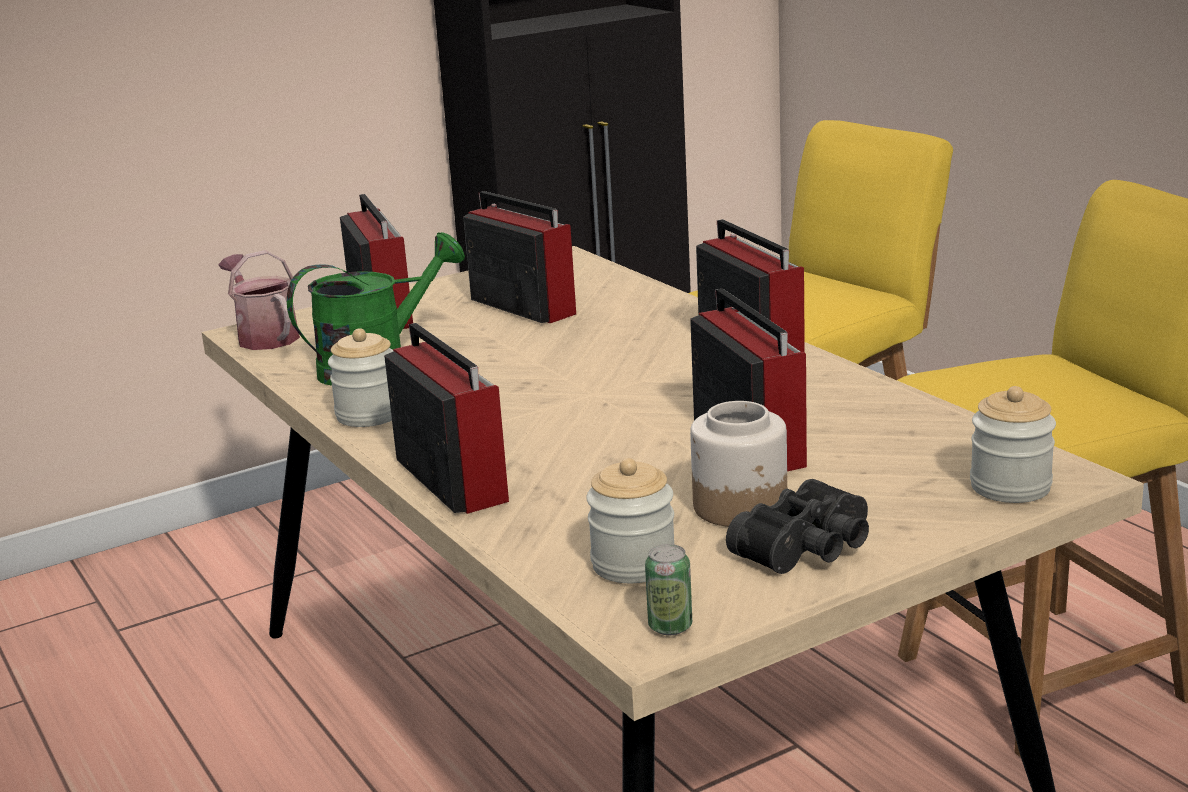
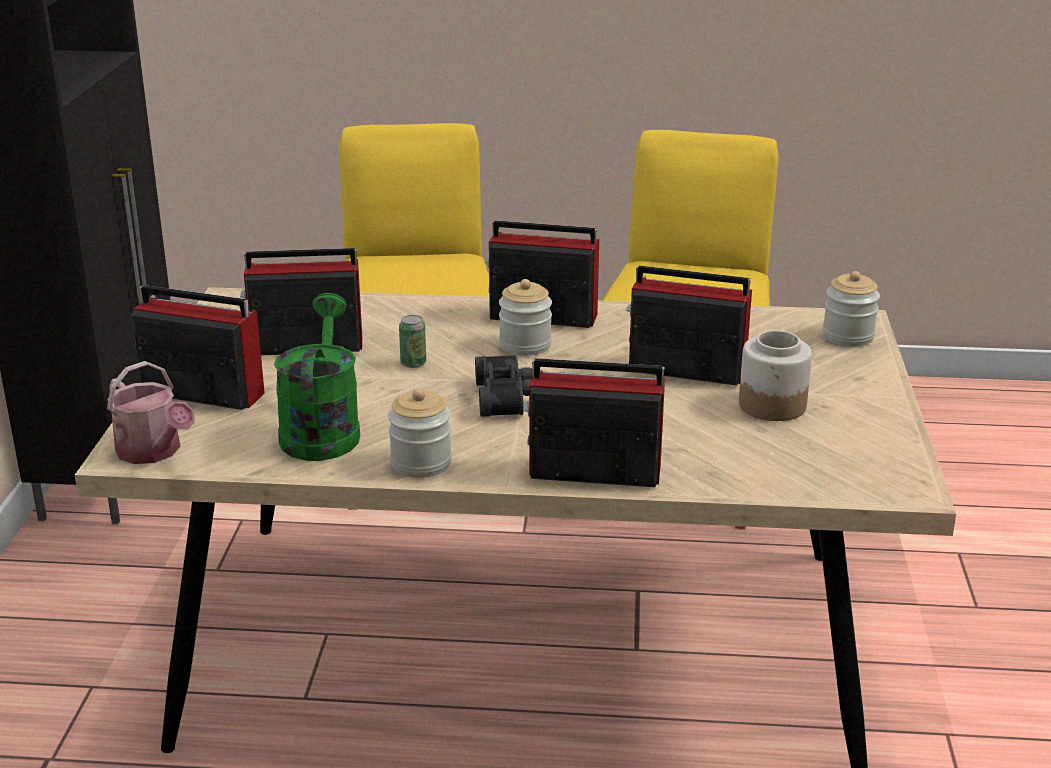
camera: 55 degrees left, 5 degrees up
watering can [218,250,300,350] -> watering can turned 135 degrees counterclockwise [107,361,195,464]
jar [586,458,675,583] -> jar moved to [499,279,552,356]
can [645,544,692,635] -> can moved to [399,315,426,368]
black binoculars [726,479,869,574] -> black binoculars moved to [475,355,533,417]

